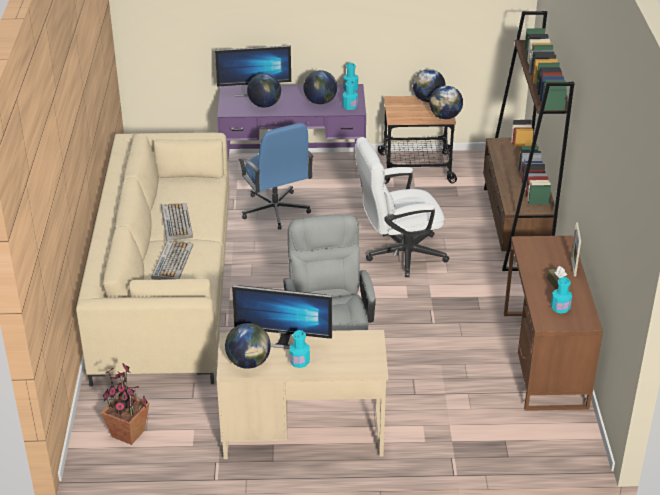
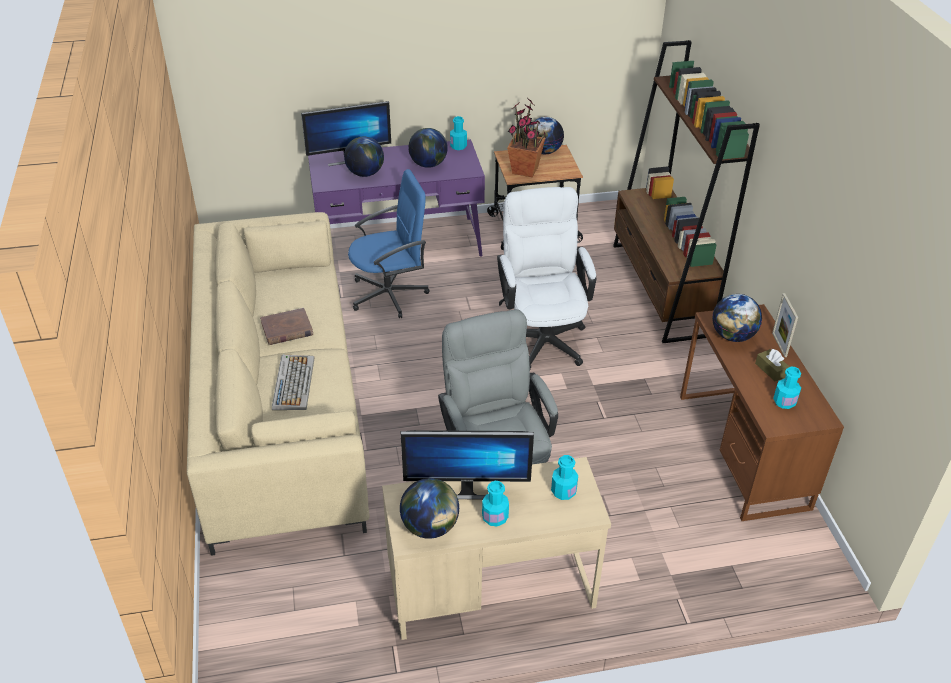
camera: 10 degrees left, 5 degrees up
potted plant [101,363,149,445] -> potted plant moved to [507,99,547,177]
keyboard [161,203,193,241] -> brown book [260,308,313,345]
blue office chair [238,123,314,230] -> blue office chair turned 75 degrees counterclockwise [348,169,429,318]
turquoise bottle [342,80,358,110] -> turquoise bottle moved to [551,455,578,500]
white office chair [355,137,449,277] -> white office chair turned 105 degrees clockwise [497,187,596,369]
globe [429,86,463,119] -> globe moved to [712,294,762,342]

